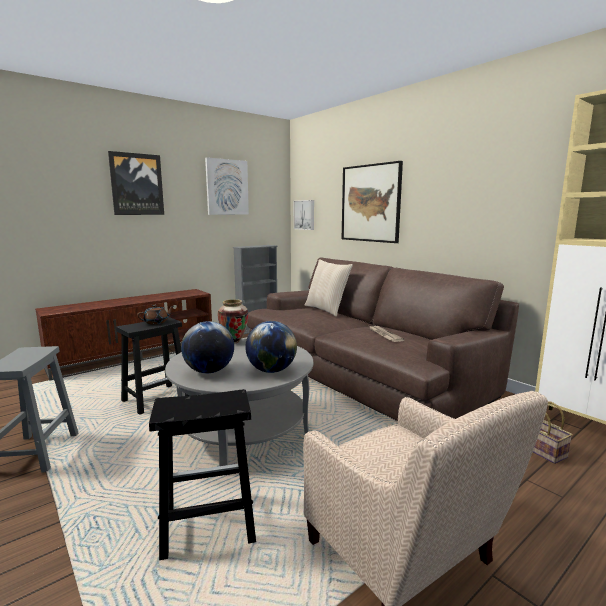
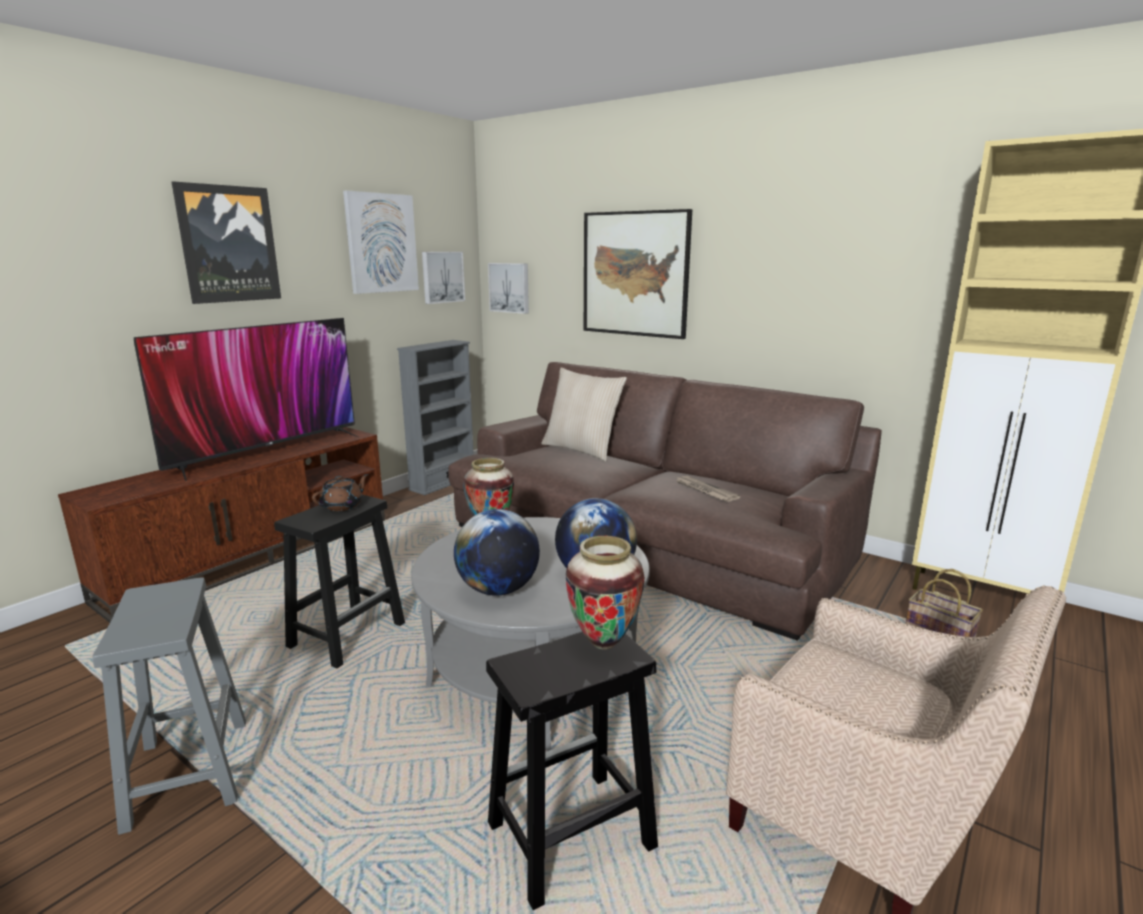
camera: 15 degrees left, 5 degrees up
none -> television [134,318,358,481]
none -> picture [422,252,465,304]
none -> vase [566,536,645,649]

